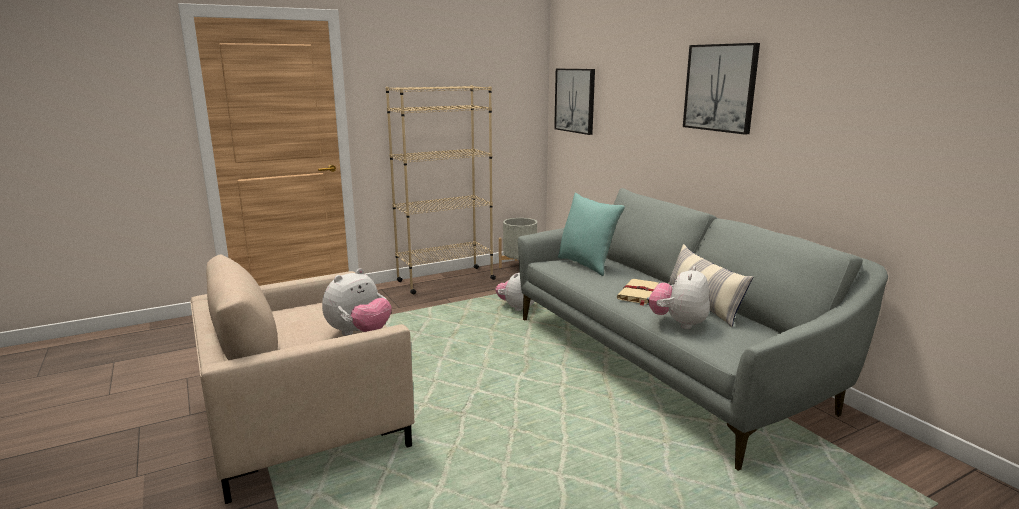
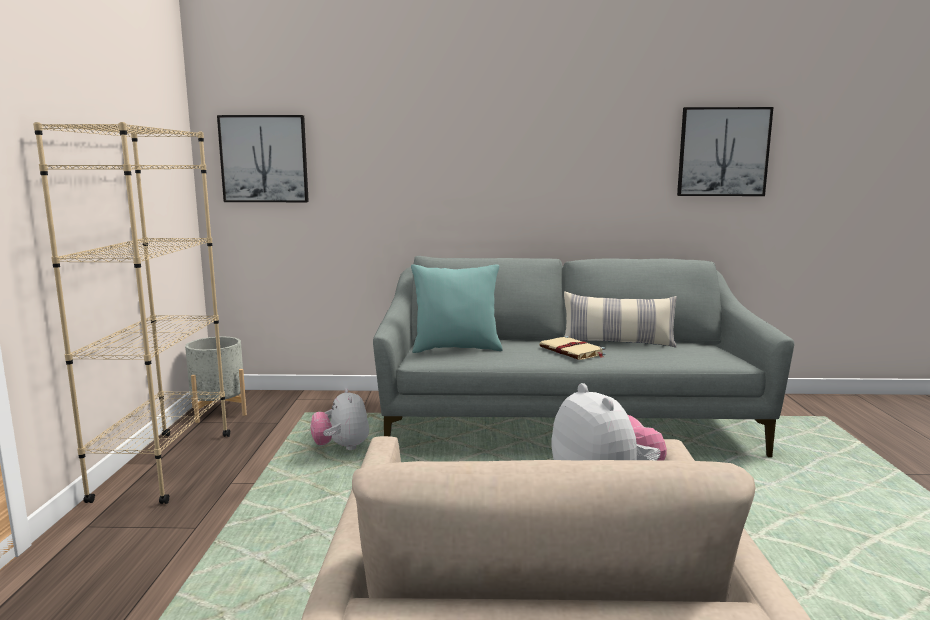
camera: 60 degrees left, 5 degrees down
plush toy [649,266,710,329] -> none
picture [683,43,760,135] -> picture moved to [677,107,774,196]

